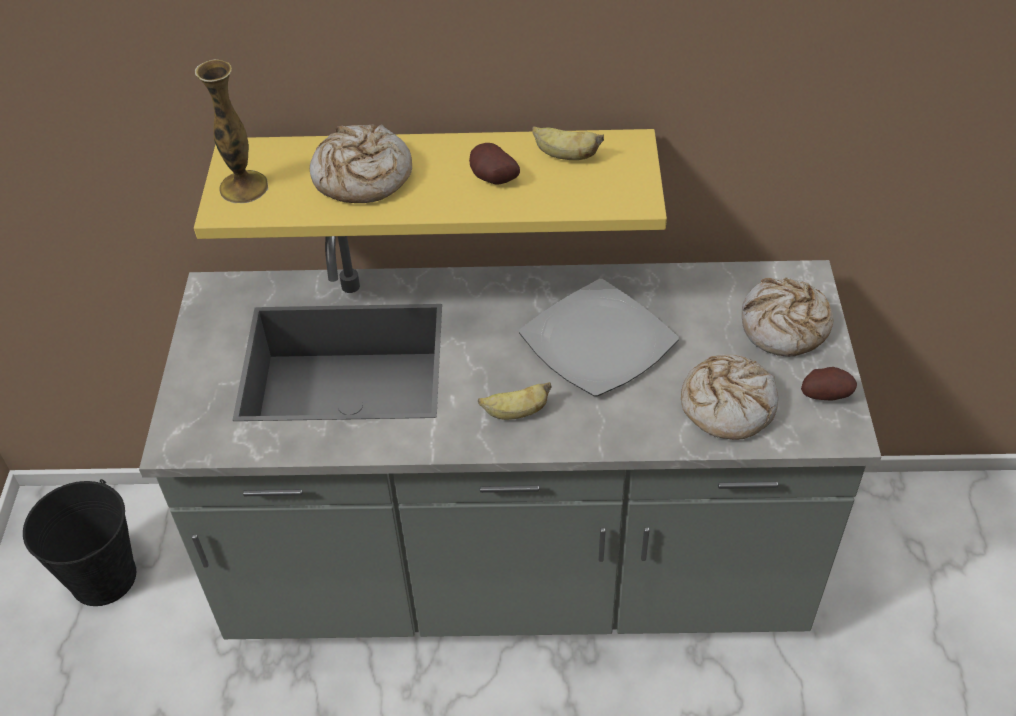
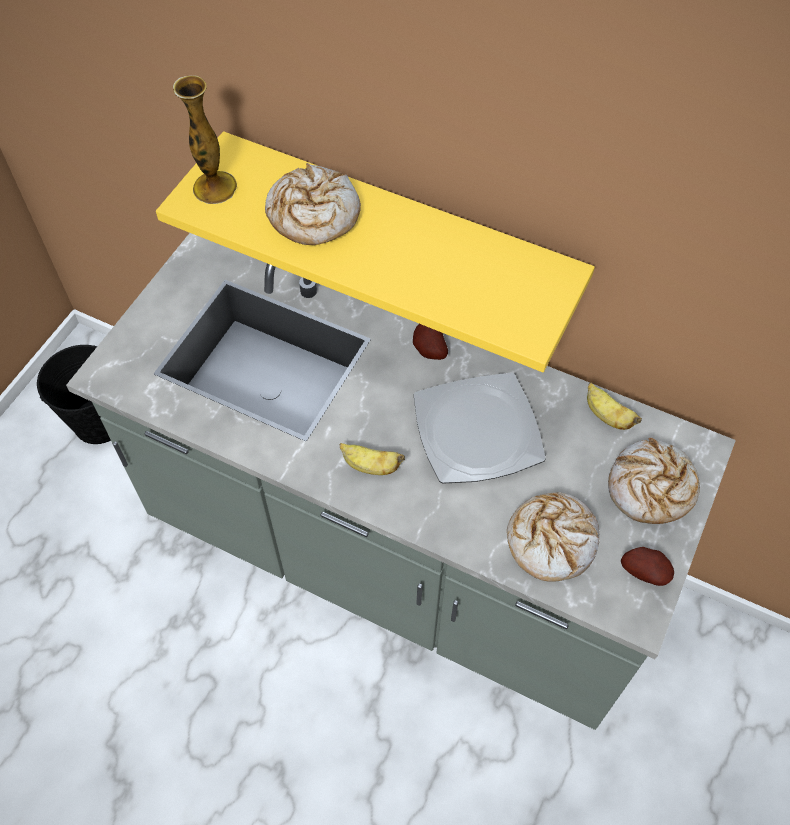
camera: 25 degrees right, 10 degrees up
potato [469,143,520,185] -> potato moved to [413,324,448,360]
banana [532,126,604,160] -> banana moved to [587,383,642,430]

